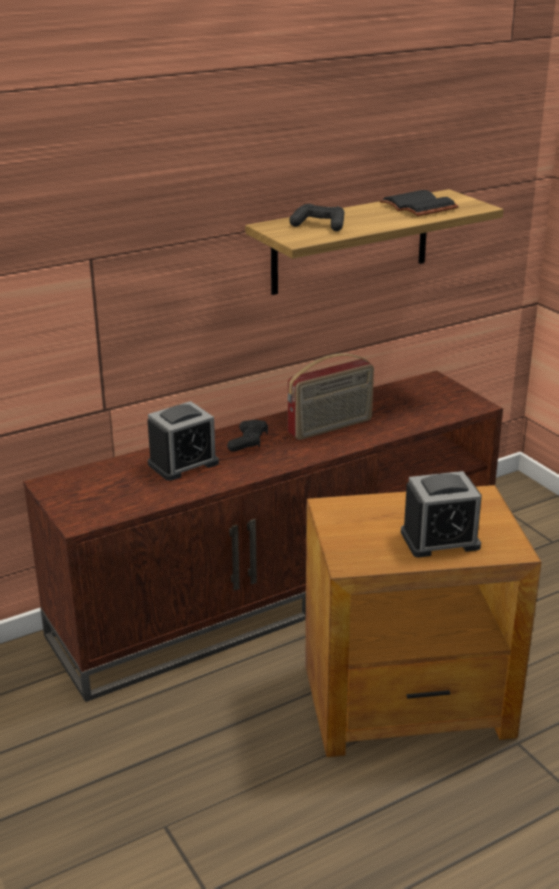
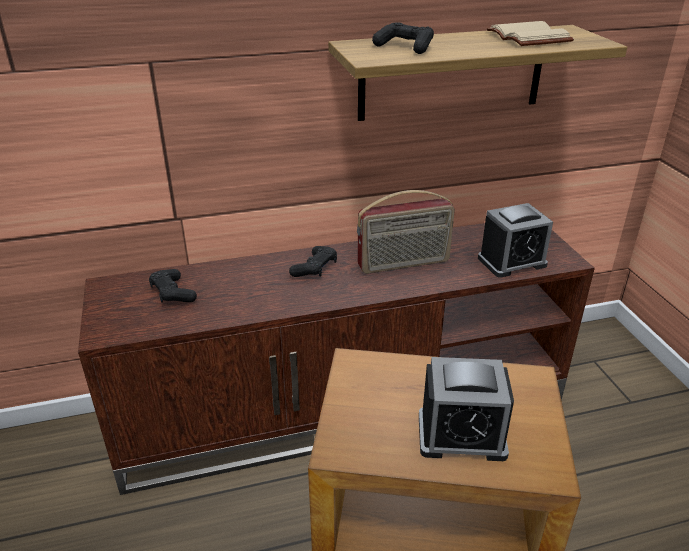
camera: 15 degrees right, 5 degrees up
alarm clock [147,401,219,481] -> alarm clock moved to [478,203,553,278]
black book [380,190,459,216] -> beige book [487,21,574,46]
none -> black game controller [149,269,197,303]

